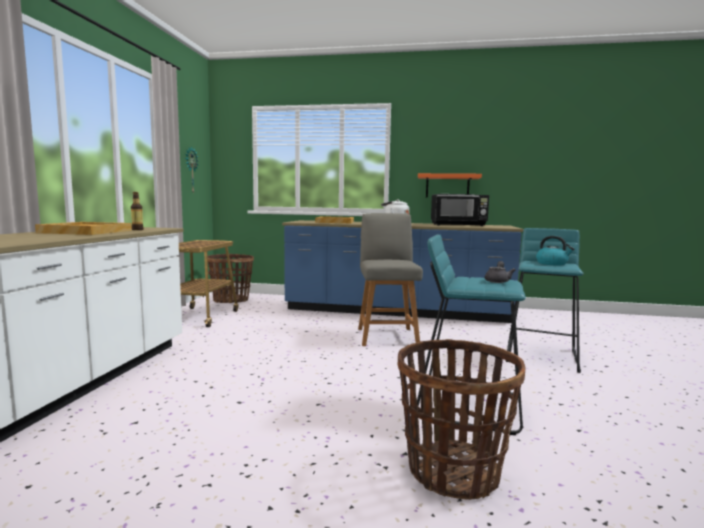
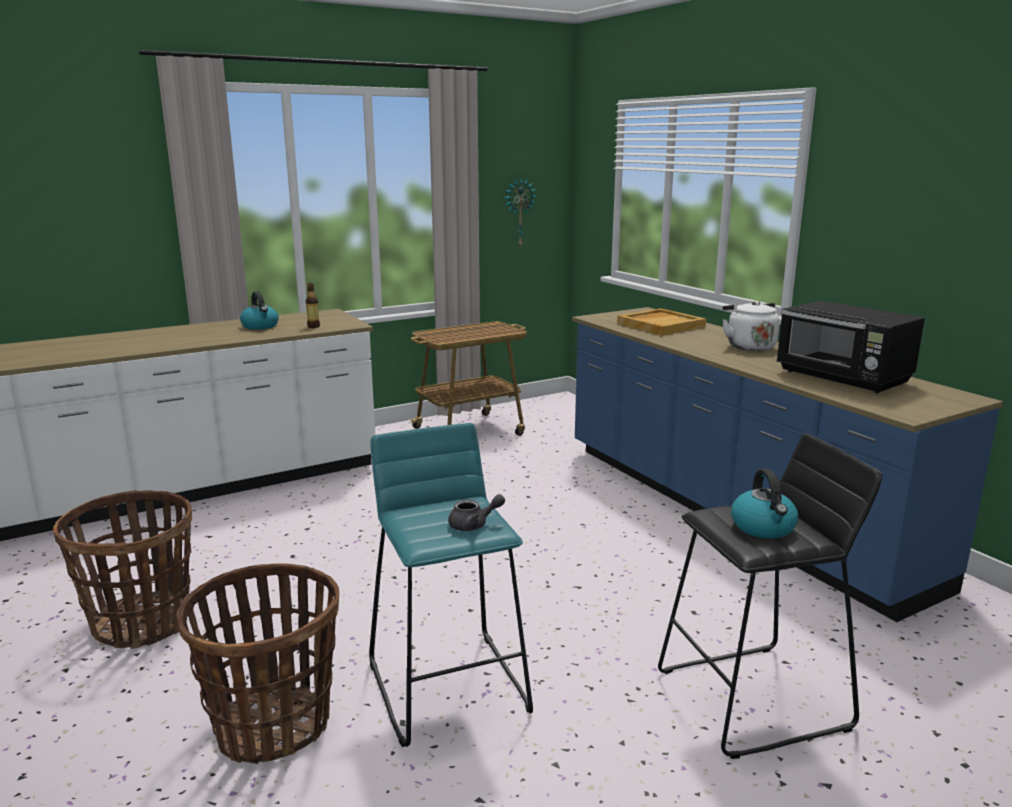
camera: 50 degrees right, 10 degrees up
beige tray [35,222,132,235] -> kettle [240,291,279,330]
basket [208,254,254,303] -> basket moved to [53,490,192,649]
grey chair [358,213,423,346] -> none
orange shelf [418,173,482,198] -> none
turquoise stool [506,228,584,373] -> black stool [658,433,882,759]

